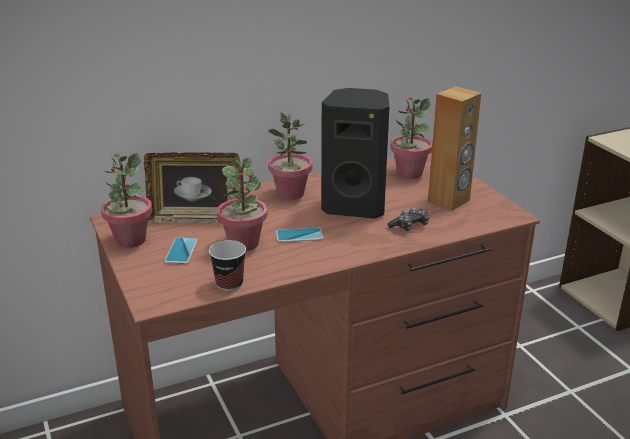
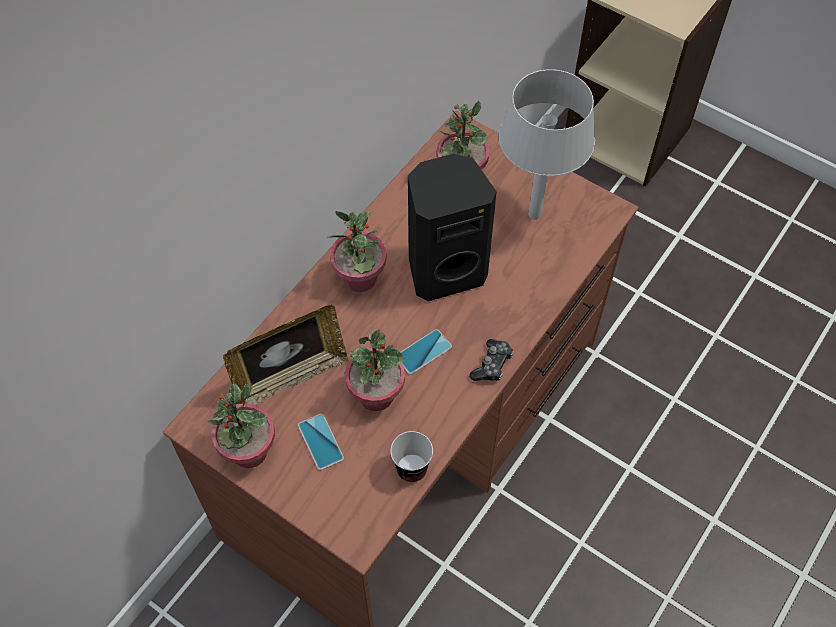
camera: 30 degrees left, 30 degrees up
game controller [387,208,429,231] -> game controller moved to [469,339,514,381]
brown speaker [428,86,481,211] -> grey table lamp [499,69,595,220]

